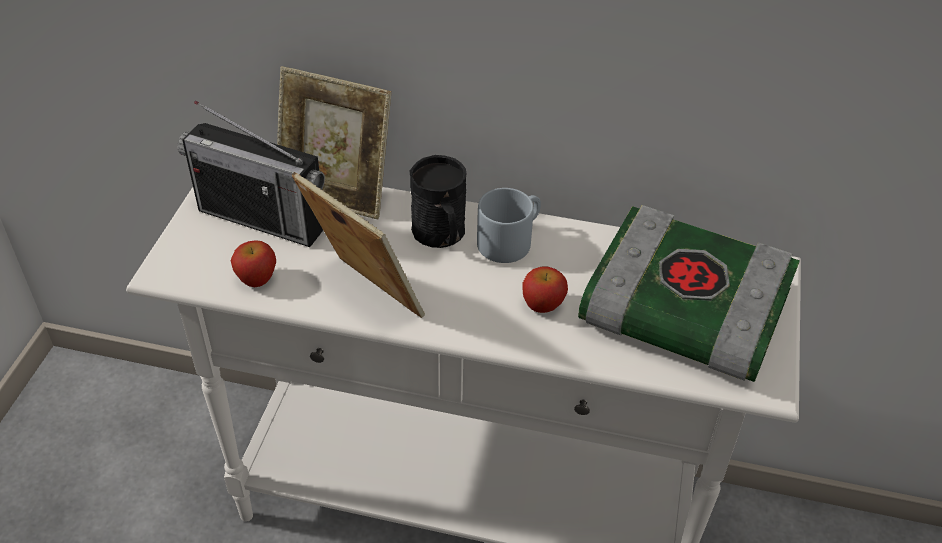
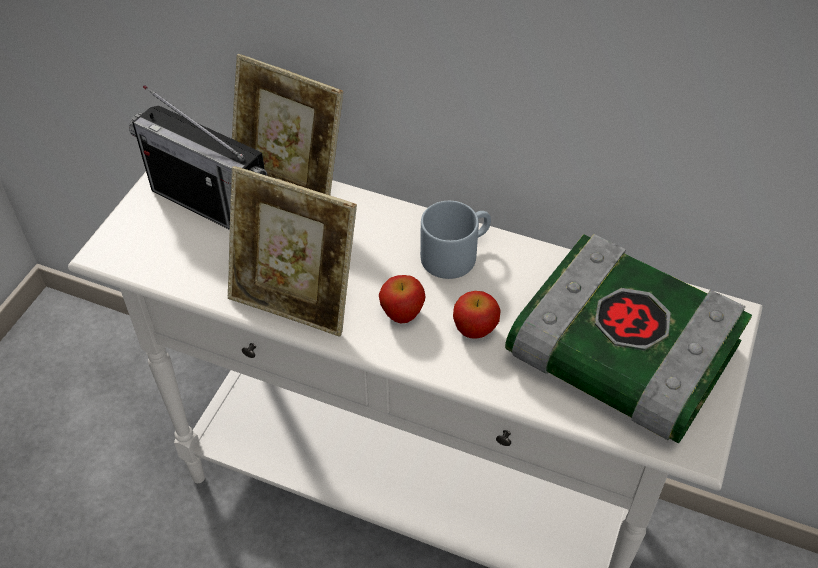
camera: 10 degrees right, 5 degrees up
apple [231,241,276,287] -> apple moved to [379,275,426,323]
picture frame [292,172,425,318] -> picture frame turned 150 degrees clockwise [228,166,357,337]
black mug [409,155,466,248] -> none

